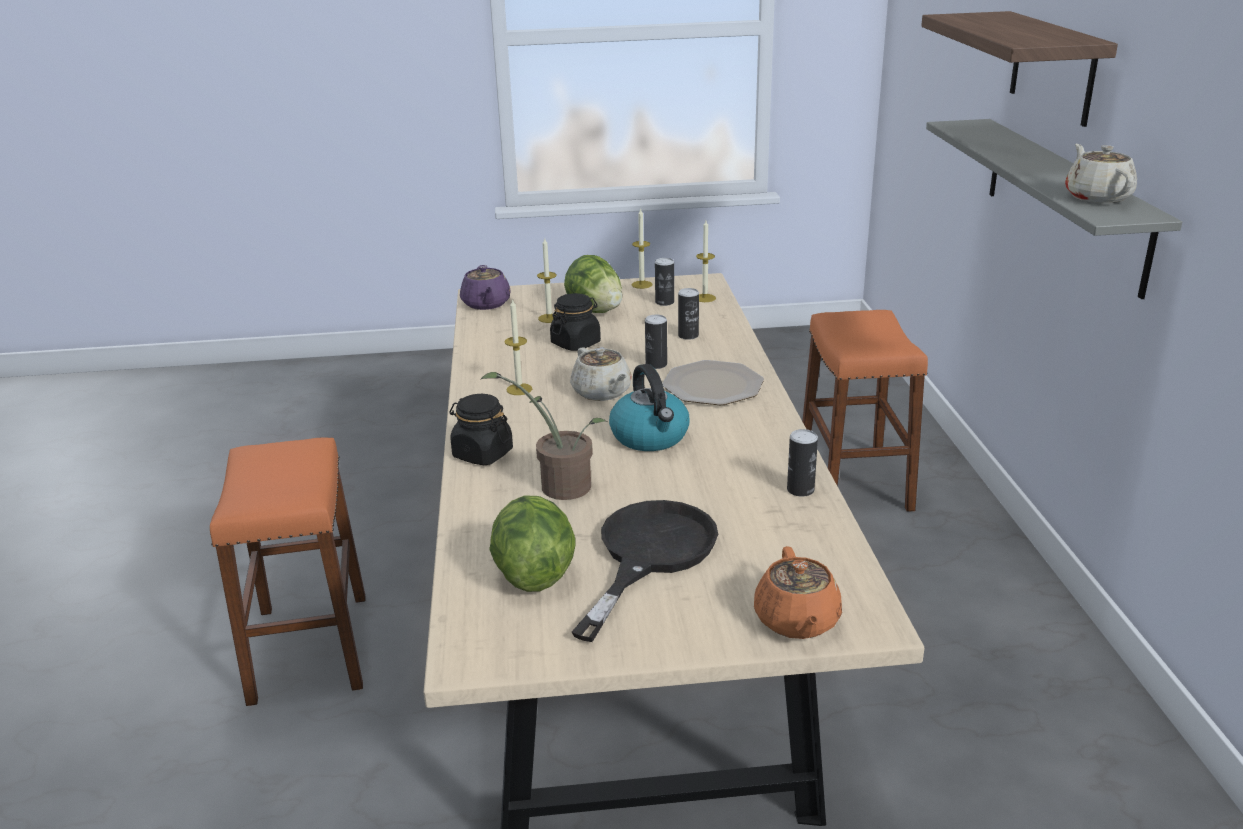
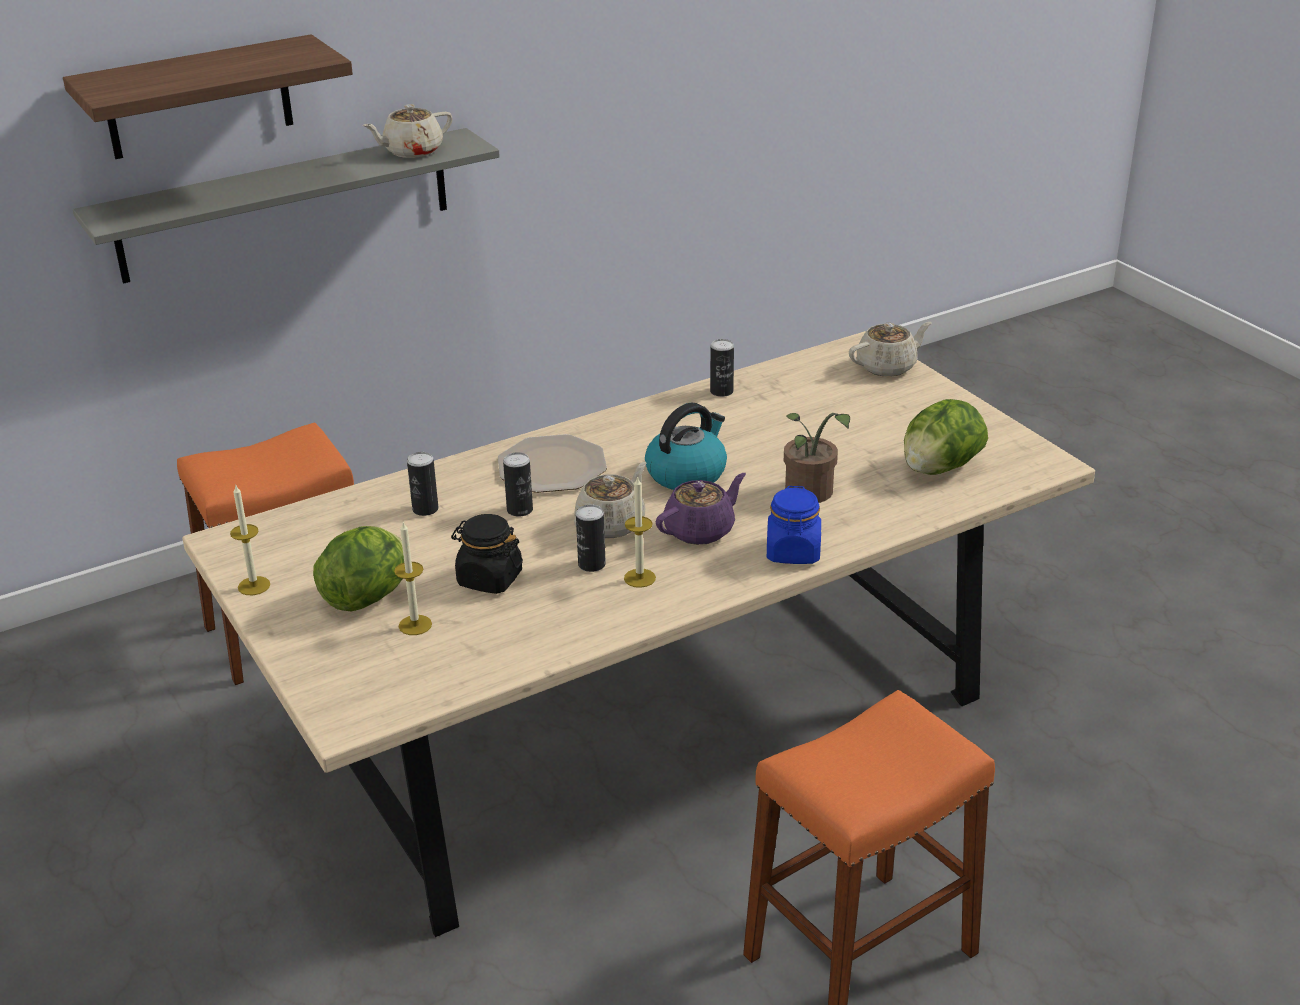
camera: 115 degrees left, 5 degrees up
black jar [449,394,513,465] -> blue jar [767,486,821,564]
purple teapot [460,265,511,310] -> purple teapot moved to [656,473,746,545]
black frying pan [572,500,718,642] -> none
can [655,258,674,306] -> can moved to [576,505,606,572]
candle [696,220,716,302] -> none
orange teapot [754,546,842,639] -> beige teapot [849,322,932,377]

